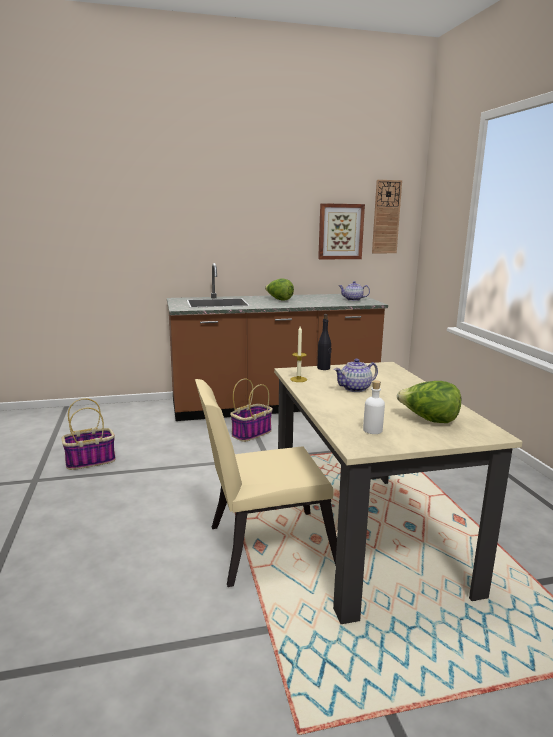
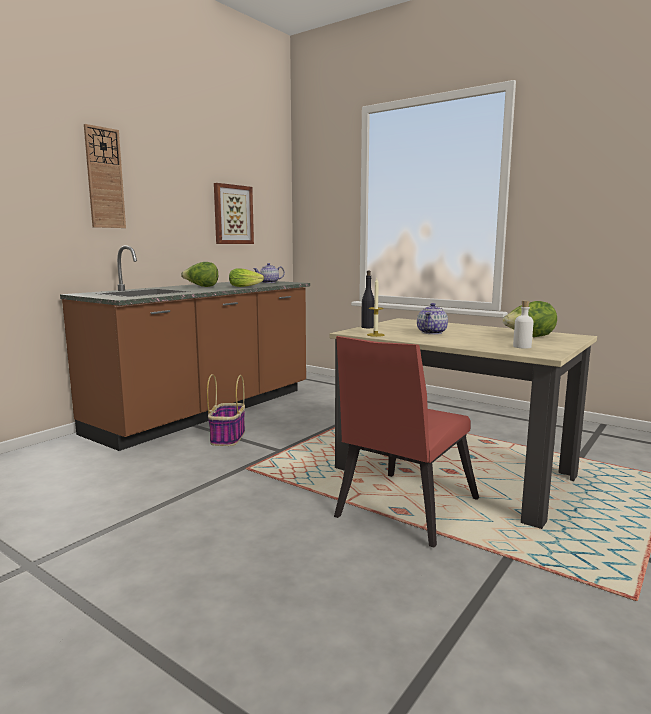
camera: 40 degrees left, 5 degrees down
basket [61,398,116,470] -> none
beige chair [195,379,337,587] -> red chair [334,336,479,548]
wall clock [372,180,402,253] -> wall clock moved to [84,124,126,228]
none -> lettuce [229,268,264,287]

